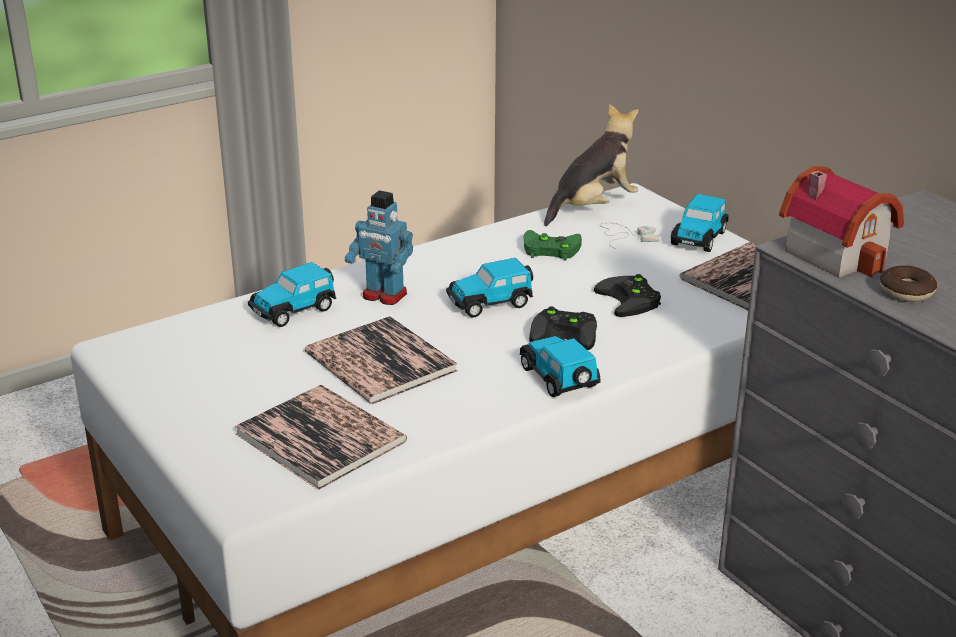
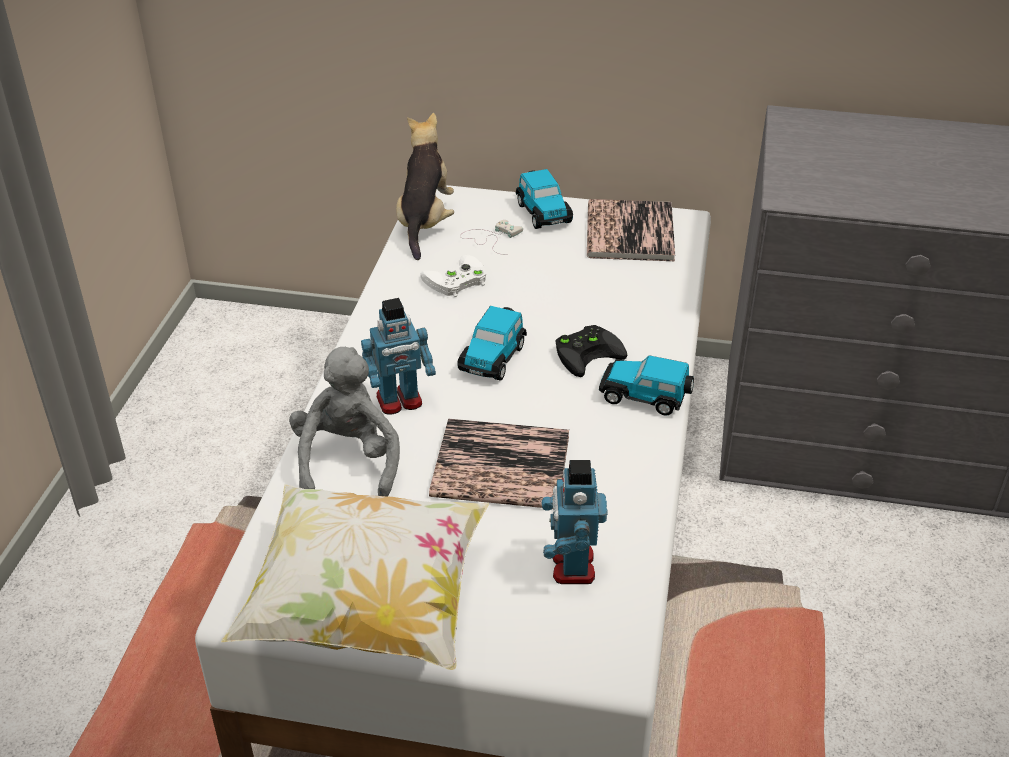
camera: 45 degrees left, 10 degrees up
book [235,385,407,490] -> toy robot [542,460,608,584]
toy car [248,262,336,327] -> grey plush toy [289,347,400,497]
green game controller [523,230,582,261] -> white game controller [420,255,486,297]
black game controller [594,274,661,317] -> none
toy house [779,166,904,278] -> none
donut [880,265,937,302] -> none
none -> pillow [221,484,489,670]

